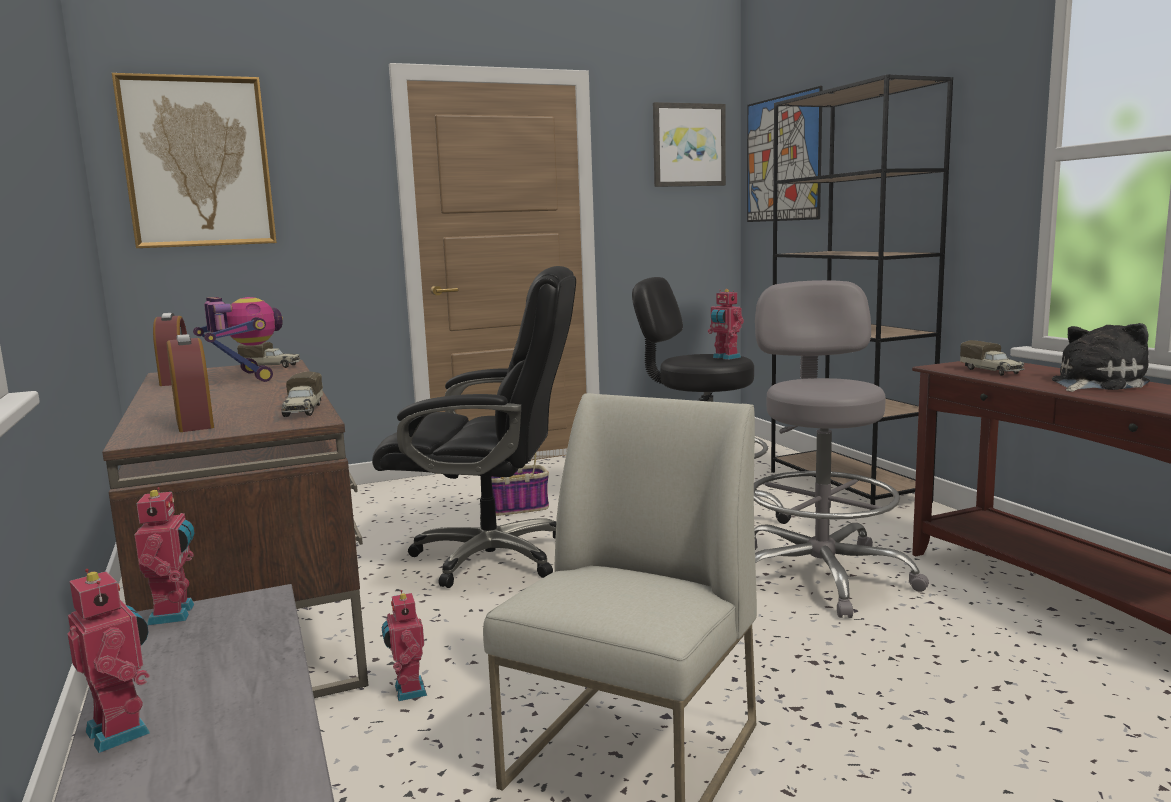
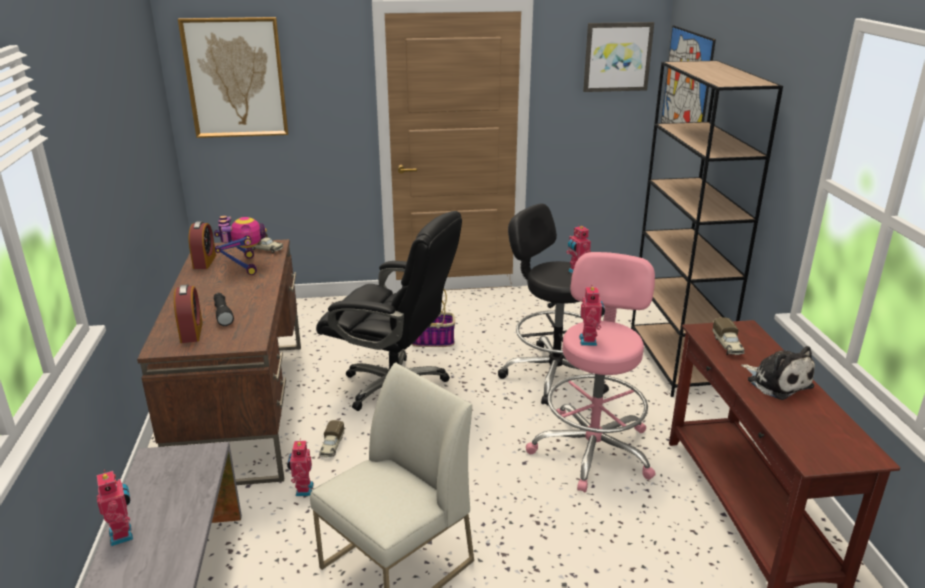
camera: 15 degrees right, 15 degrees up
toy robot [134,487,195,626] -> toy robot moved to [579,285,605,346]
toy truck [281,371,323,417] -> toy truck moved to [319,420,344,457]
grey stool [754,280,929,618] -> pink stool [526,252,656,492]
plush toy [1052,323,1150,392] -> plush toy turned 75 degrees clockwise [741,346,815,400]
none -> black flashlight [214,293,234,326]

